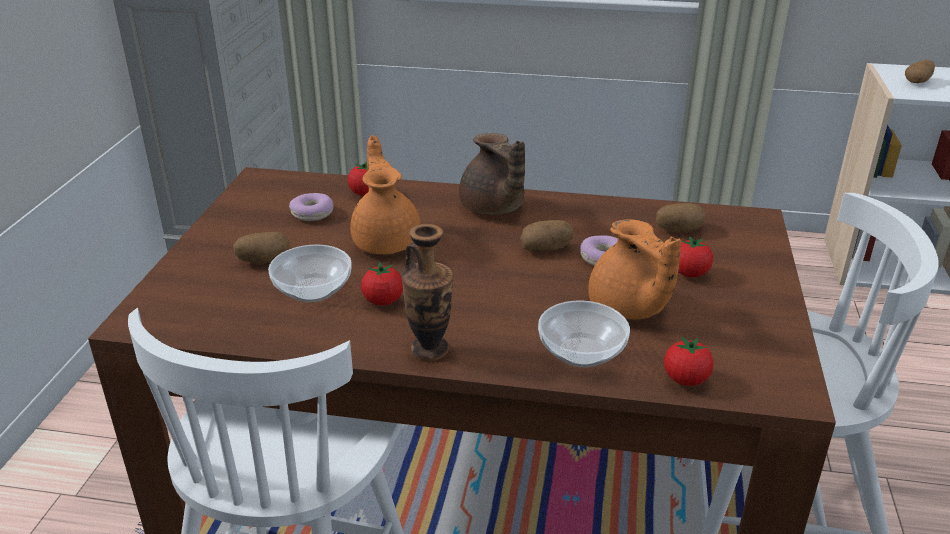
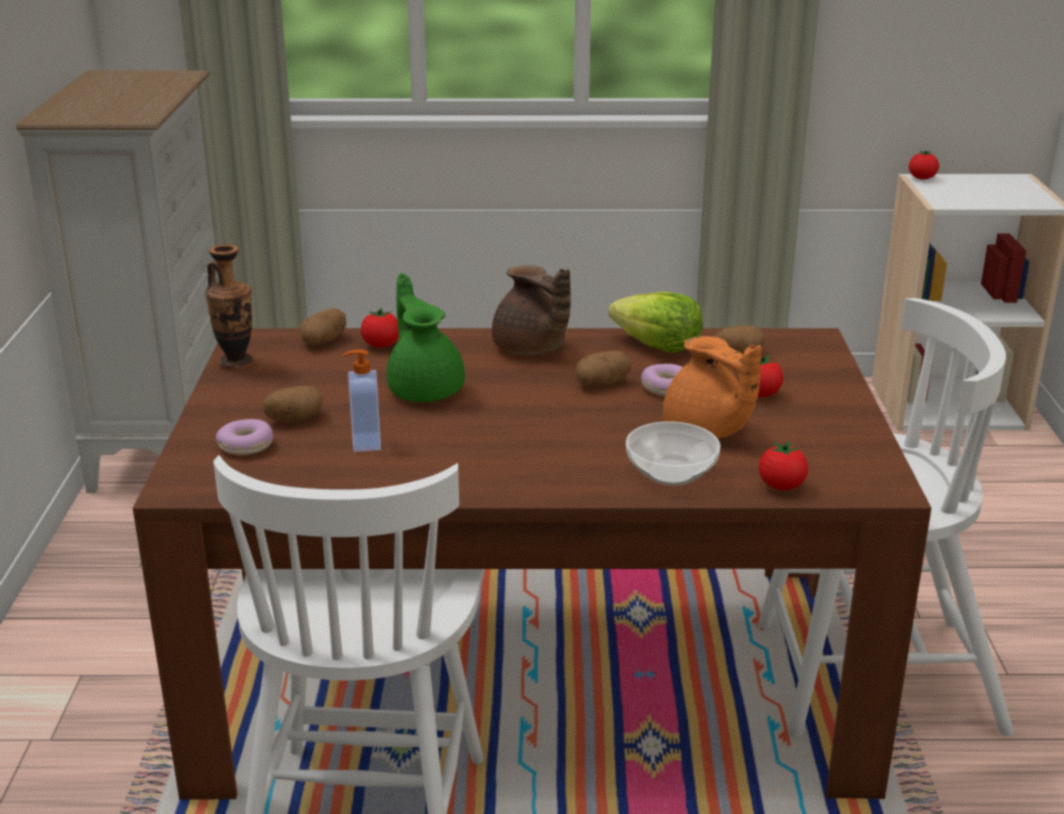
camera: 10 degrees left, 5 degrees down
bowl [268,244,352,302] -> soap dispenser [343,349,381,452]
donut [289,193,334,221] -> donut moved to [216,419,273,455]
orange teapot [351,135,421,255] -> green teapot [386,274,465,402]
tomato [361,261,403,305] -> tomato moved to [909,150,939,180]
vase [401,224,454,361] -> vase moved to [205,244,254,370]
potato [905,59,935,83] -> potato moved to [299,308,346,345]
none -> lettuce [609,292,703,353]

